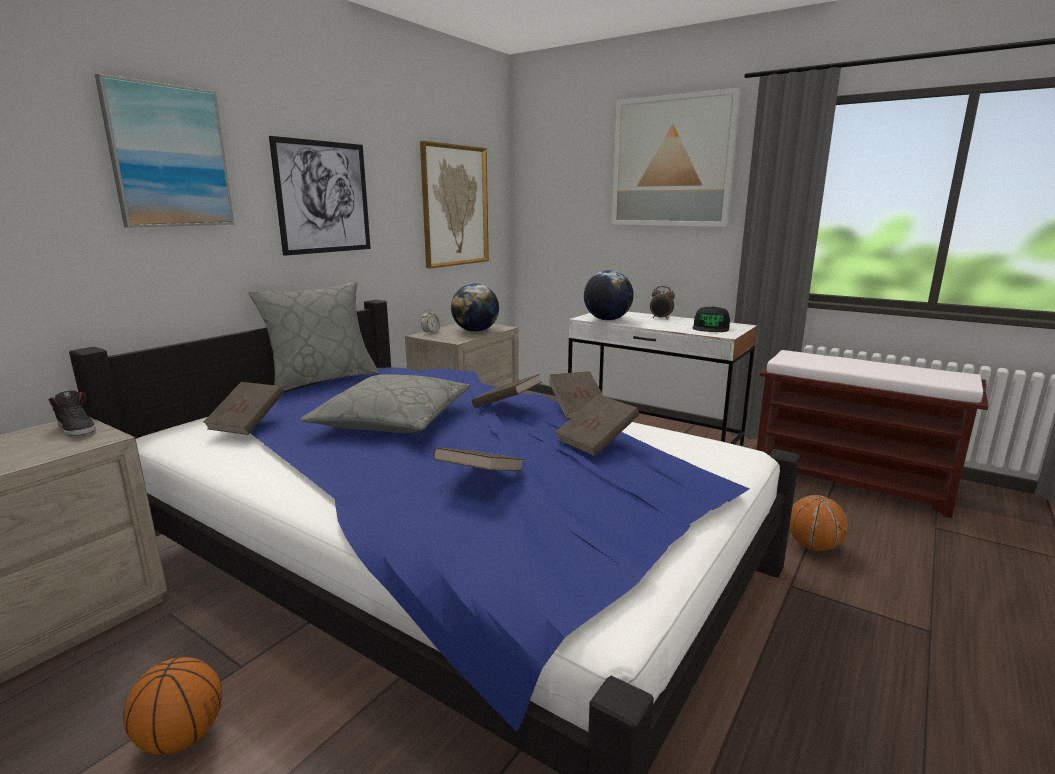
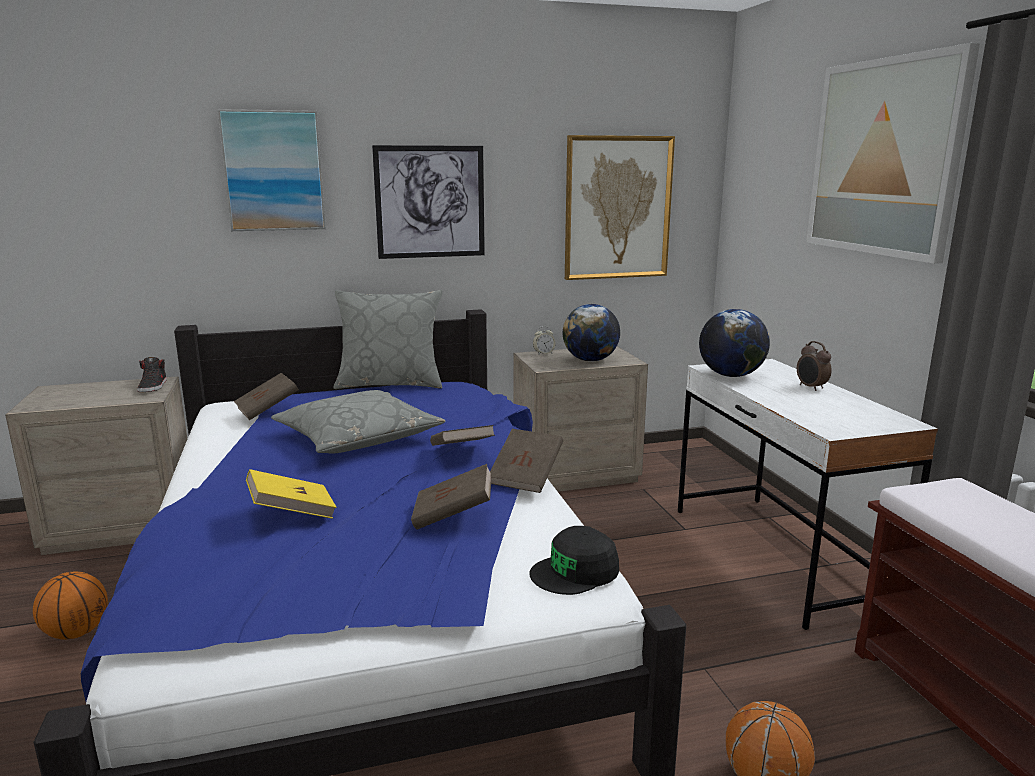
camera: 40 degrees right, 0 degrees up
brown book [433,447,524,471] -> yellow book [246,469,337,519]
black cap [693,306,730,332] -> black cap moved to [530,526,619,595]

